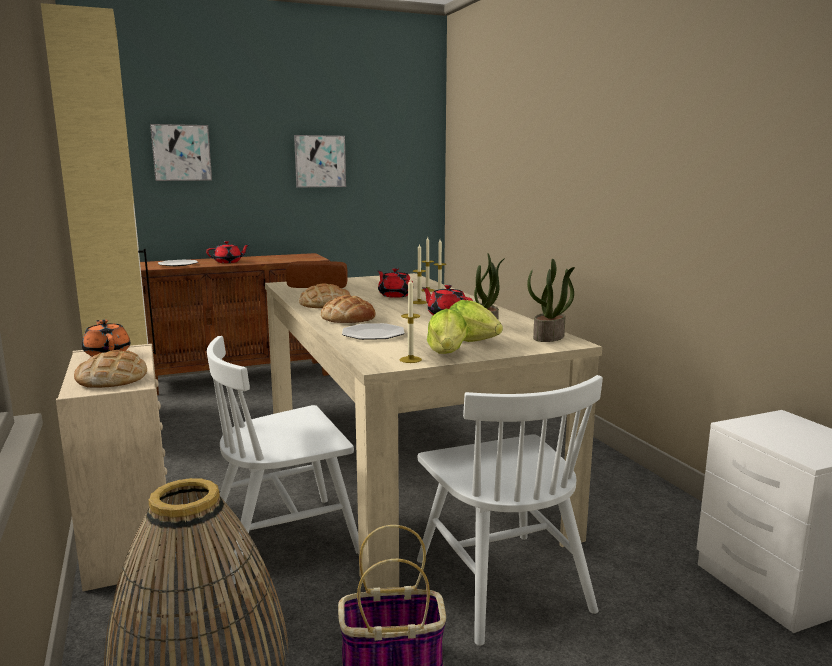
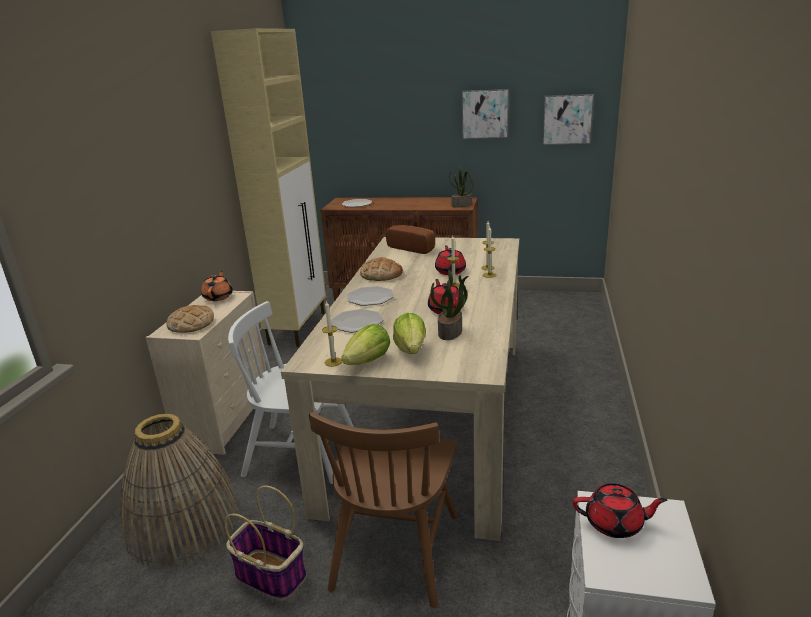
camera: 35 degrees right, 10 degrees up
picture [150,124,212,181] -> picture moved to [543,94,594,145]
red teapot [206,241,249,263] -> red teapot moved to [573,483,667,538]
bread [321,295,376,323] -> plate [347,286,394,306]
white chair [417,375,603,646] -> brown chair [309,412,457,608]
potted plant [527,259,575,342] -> potted plant moved to [449,167,473,208]

